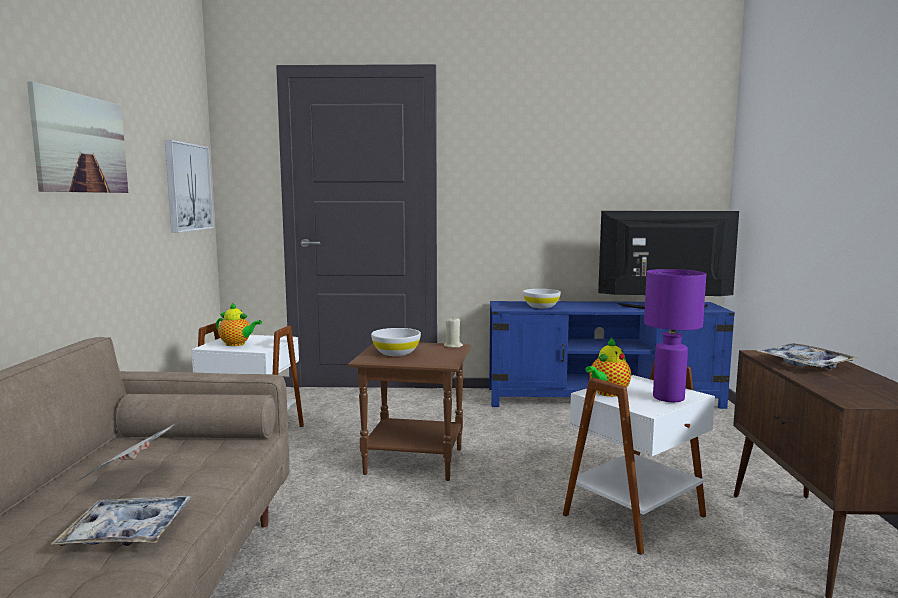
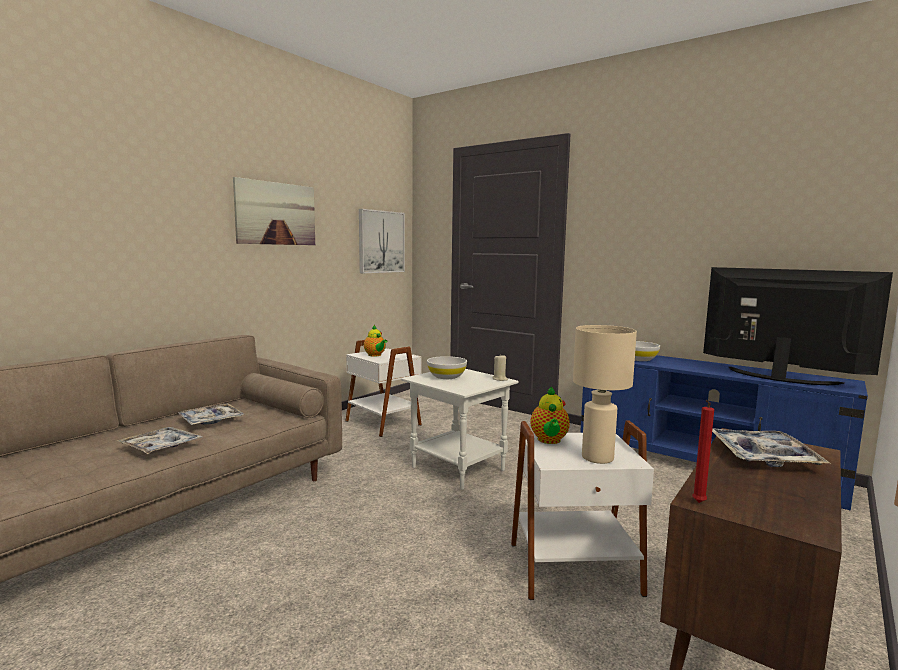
camera: 35 degrees right, 0 degrees up
newspaper [74,422,179,483] -> tray [178,403,244,425]
brown side table [348,342,471,481] -> white side table [401,369,519,490]
teapot [585,338,631,397] -> teapot turned 75 degrees counterclockwise [530,386,570,444]
purple table lamp [644,269,706,402] -> beige table lamp [573,325,637,464]
none -> red candle [692,400,714,503]

